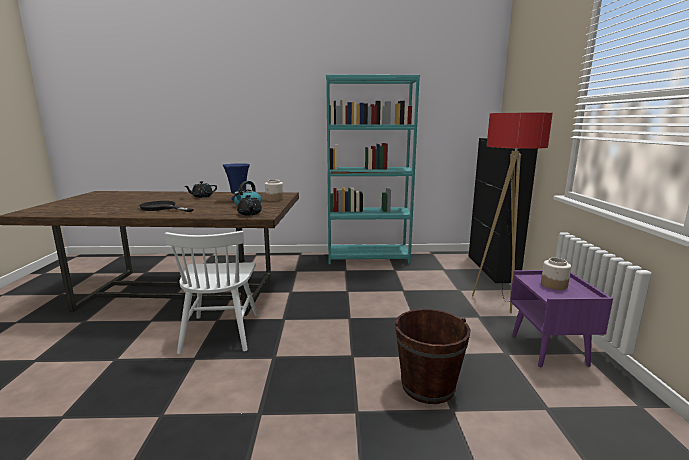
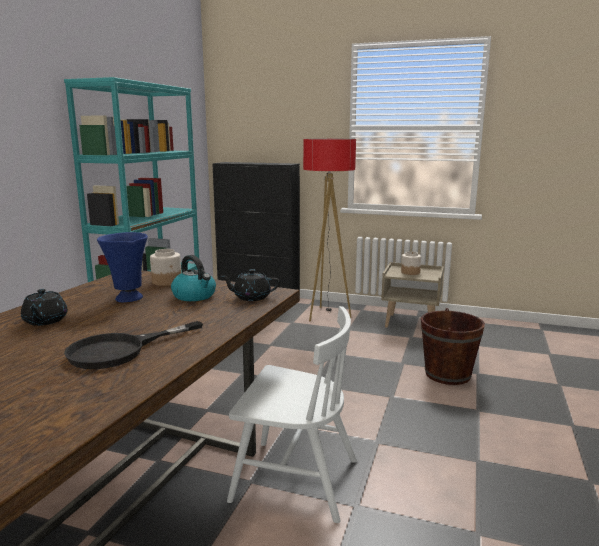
camera: 70 degrees left, 0 degrees up
purple nightstand [510,270,613,367] -> beige nightstand [381,262,444,328]

